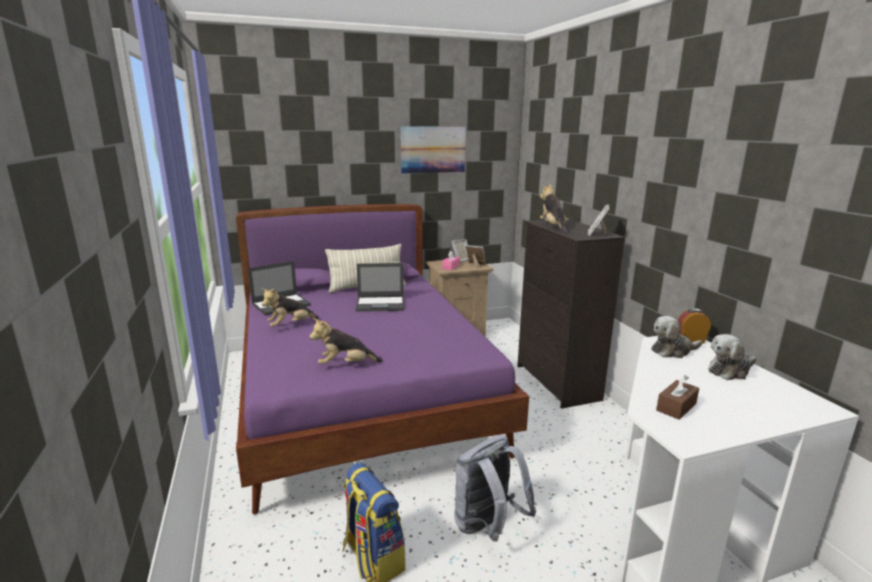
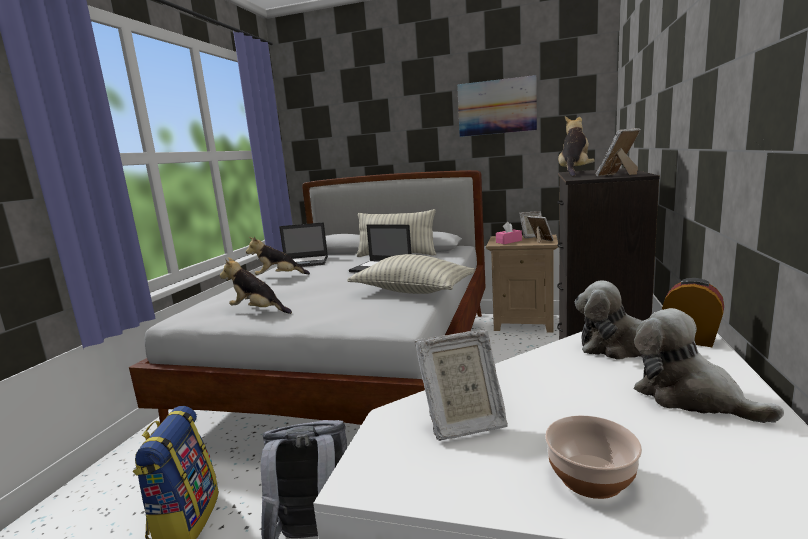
camera: 35 degrees right, 5 degrees down
purple bed [236,204,529,514] -> white bed [129,170,485,425]
brown tissue box [656,375,699,420] -> picture frame [415,330,508,441]
plush toy [708,334,756,380] -> plush toy turned 45 degrees clockwise [634,308,784,423]
none -> pillow [347,254,475,294]
none -> bowl [545,415,642,499]

